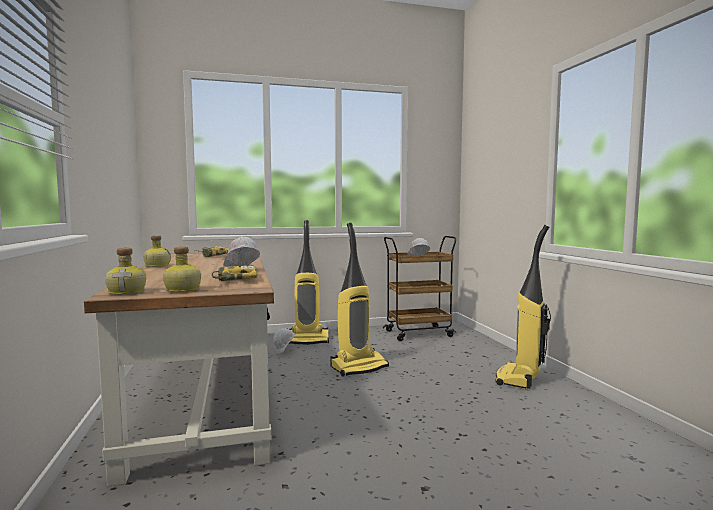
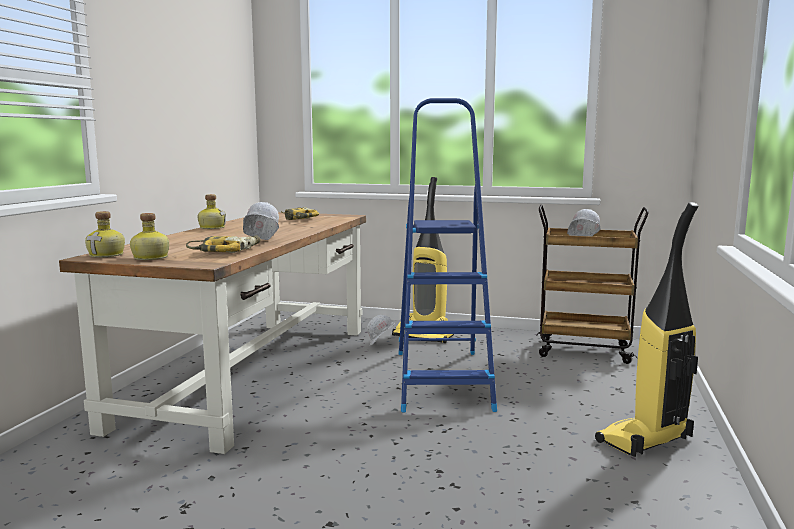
camera: 30 degrees right, 5 degrees up
vacuum cleaner [330,223,389,377] -> blue step ladder [399,98,497,412]

